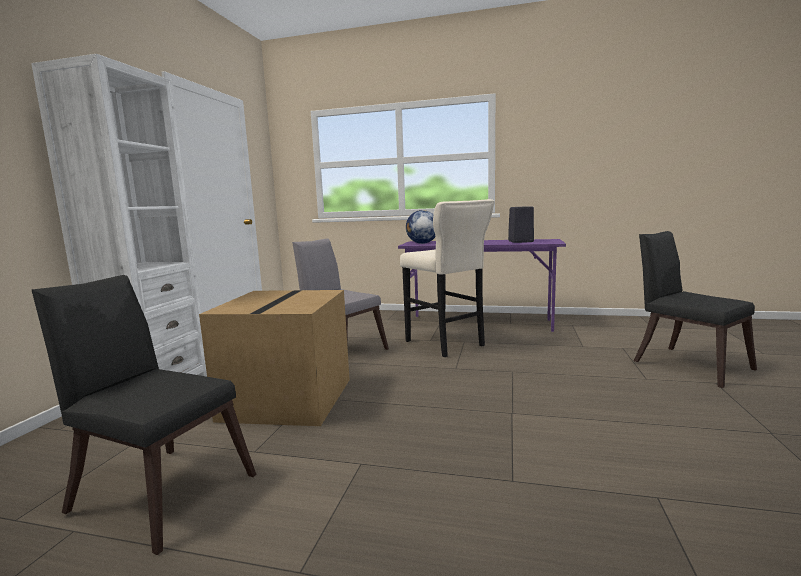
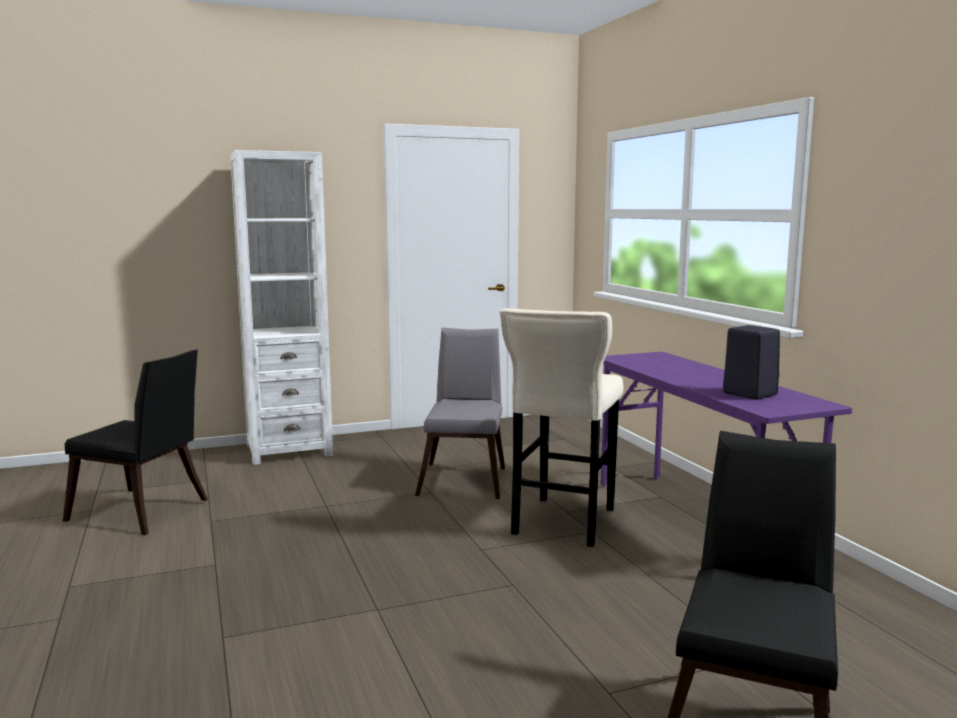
camera: 55 degrees right, 0 degrees up
black chair [31,275,257,555] -> black chair turned 120 degrees clockwise [63,349,208,535]
cardboard box [199,290,350,426] -> none
globe [406,210,436,244] -> none

